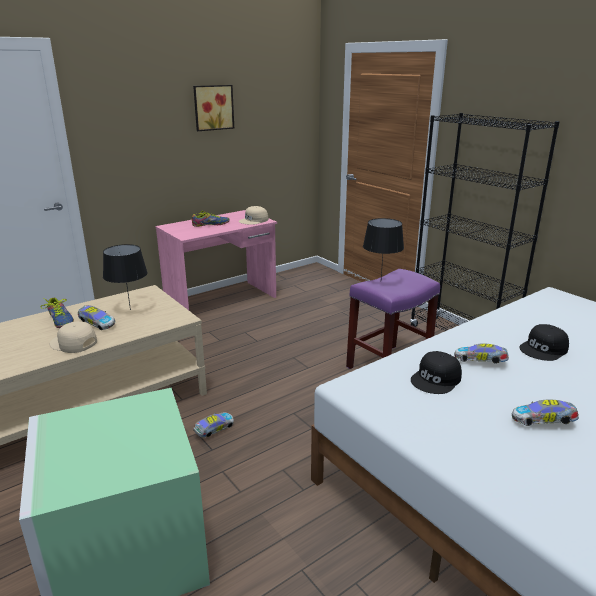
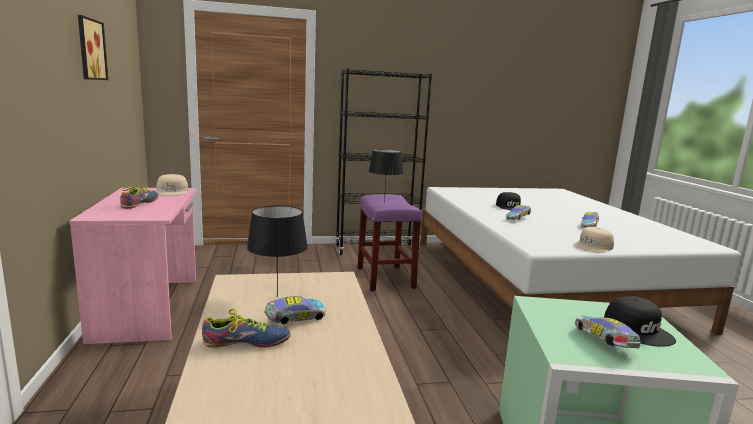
camera: 65 degrees left, 10 degrees down
beige cap [50,322,97,353] -> beige cap moved to [573,227,614,253]
toy car [193,412,234,437] -> toy car moved to [575,316,640,349]
black cap [411,351,462,394] -> black cap moved to [604,296,676,347]

